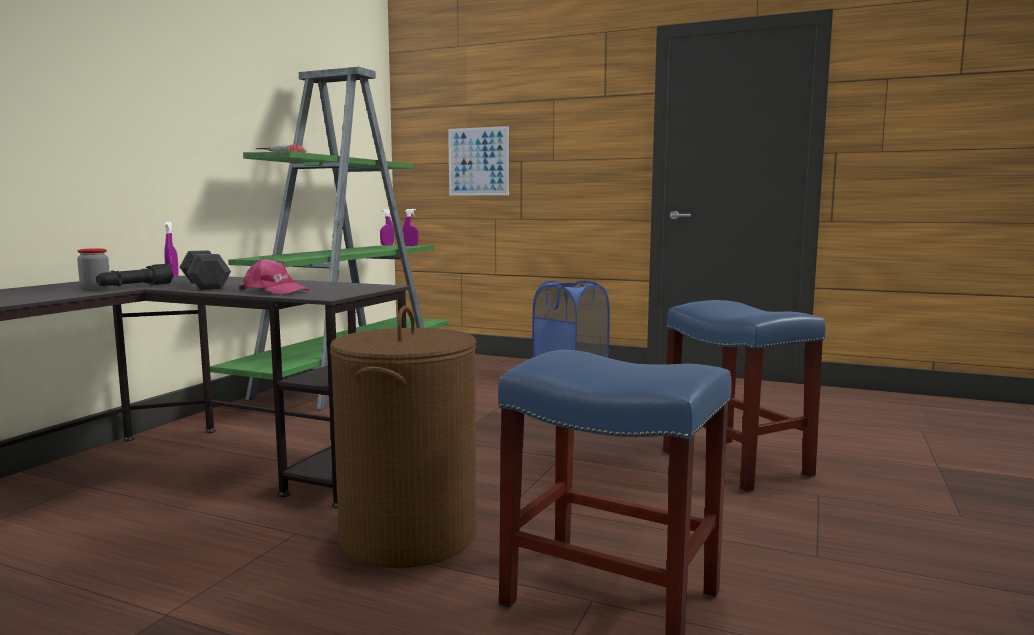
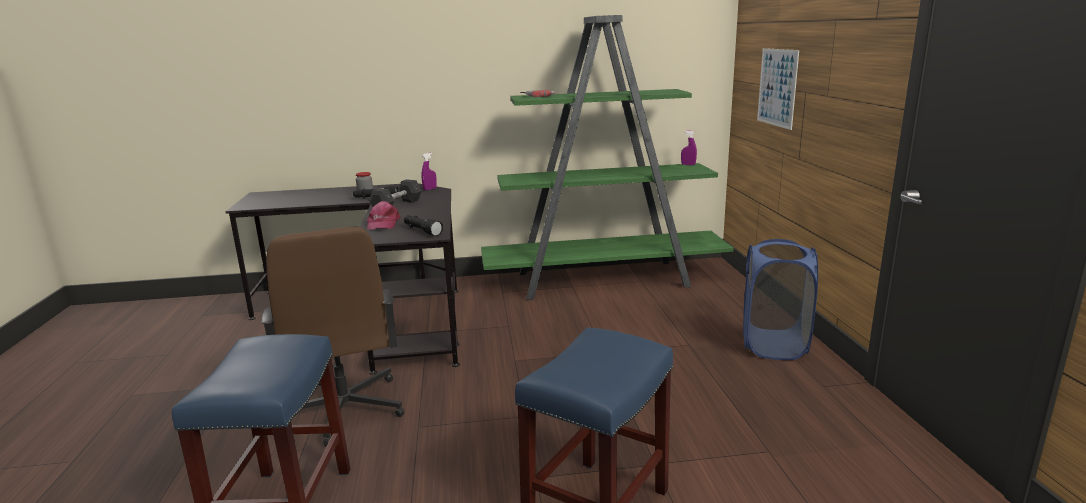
camera: 60 degrees right, 10 degrees up
brown laundry basket [330,306,477,568] -> brown office chair [261,227,404,446]
purple spray bottle [402,209,419,246] -> none
none -> black flashlight [404,215,443,236]

